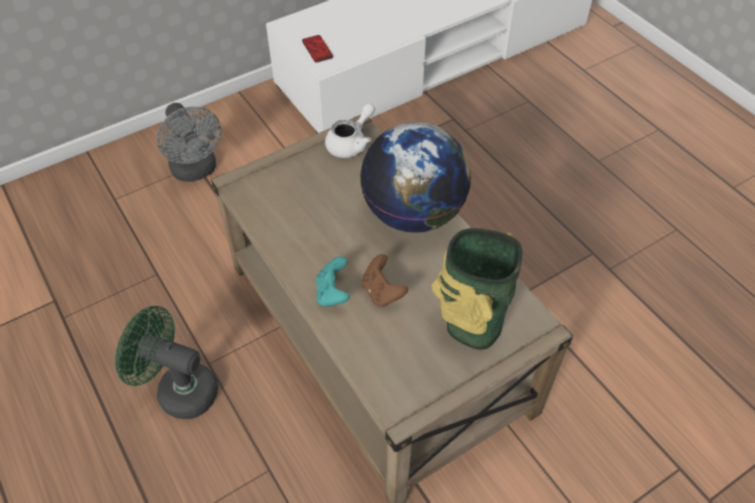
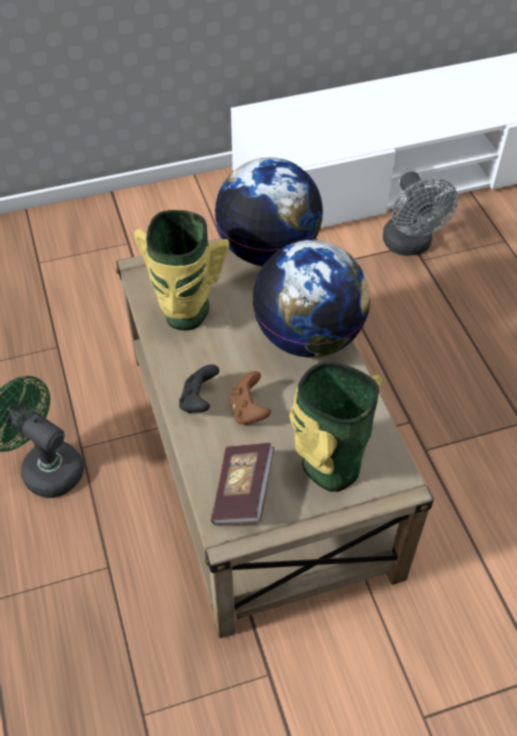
camera: 15 degrees right, 0 degrees up
grey fan [157,103,222,182] -> grey fan moved to [383,172,458,256]
phone [302,35,333,63] -> none
turquoise game controller [316,256,350,307] -> black game controller [179,364,219,413]
white teapot [325,103,375,158] -> globe [215,157,323,266]
none -> vase [134,210,229,331]
none -> book [211,443,274,525]

